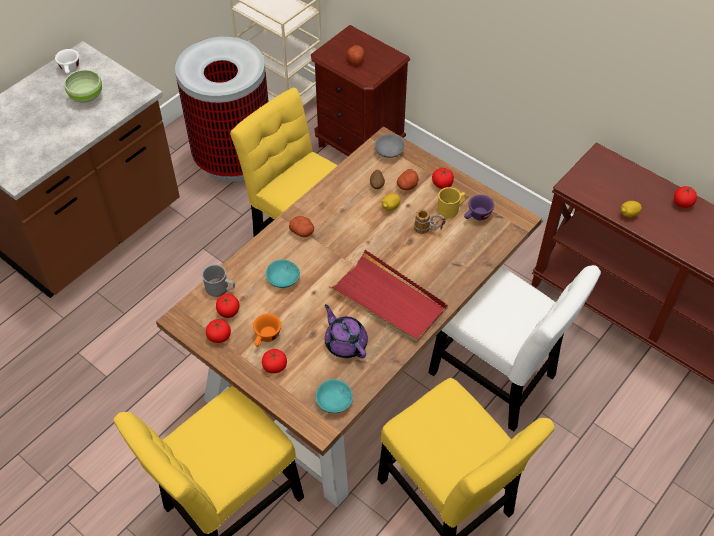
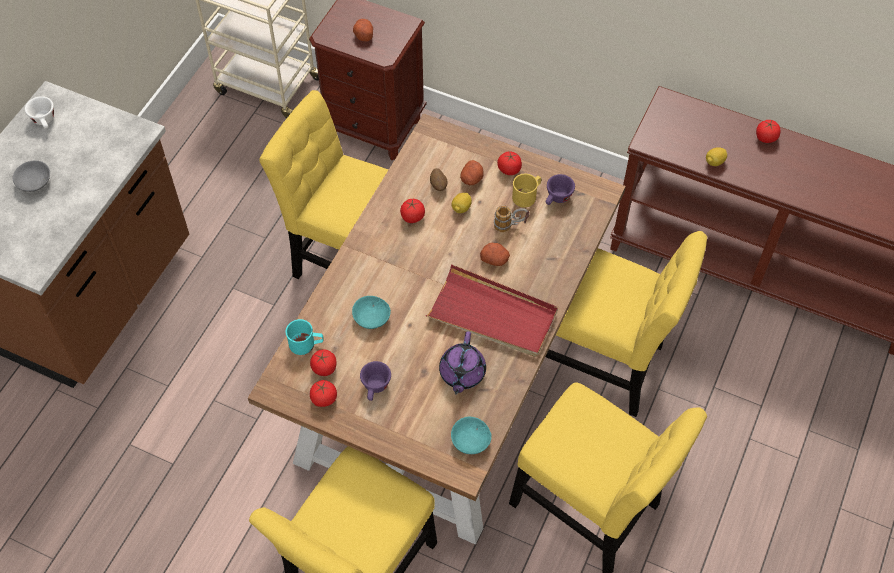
camera: 15 degrees left, 5 degrees up
green bowl [64,70,102,103] -> none
trash can [175,37,269,182] -> none
grey mug [202,264,235,297] -> turquoise mug [285,319,324,355]
orange cup [253,313,281,347] -> purple cup [360,361,391,401]
tomato [262,349,287,373] -> tomato moved to [400,199,425,223]
potato [289,216,314,237] -> potato moved to [480,243,510,266]
purple teapot [325,304,368,358] -> purple teapot turned 120 degrees counterclockwise [439,331,486,394]
grey bowl [375,134,405,158] -> grey bowl moved to [12,160,50,192]
white chair [428,265,601,431] -> yellow chair [545,231,707,417]

